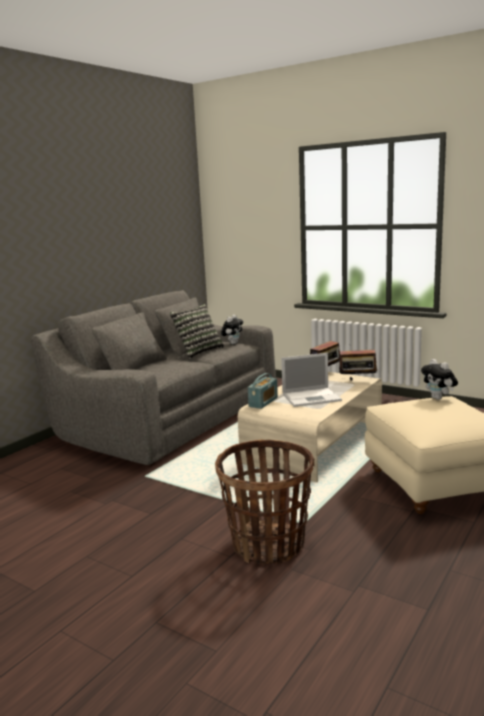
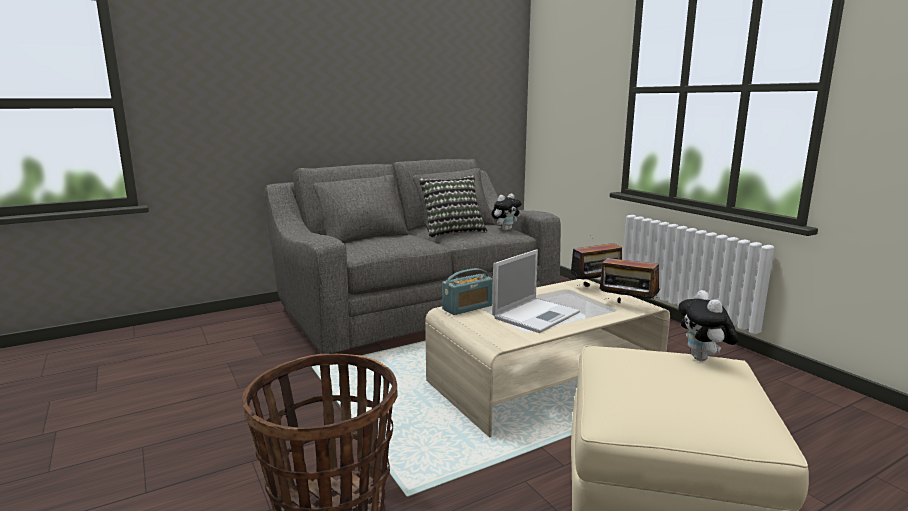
camera: 25 degrees right, 0 degrees up
laptop [281,353,342,407] -> laptop turned 60 degrees counterclockwise [492,249,580,333]

